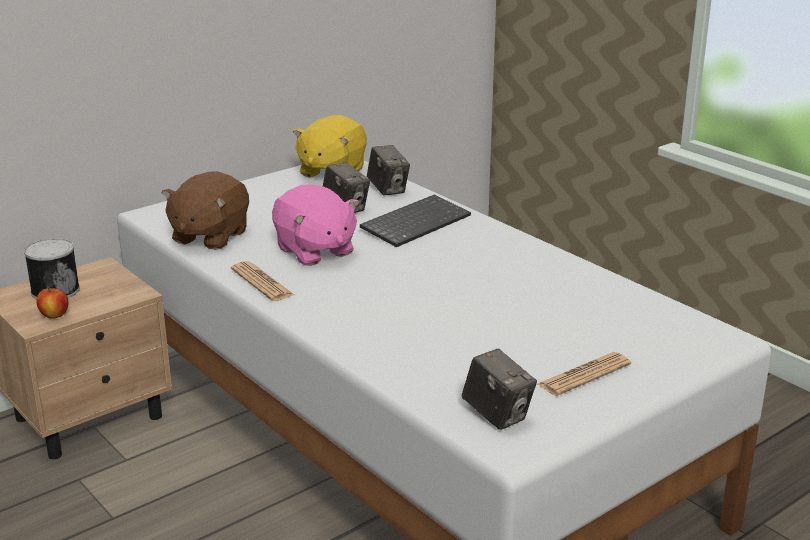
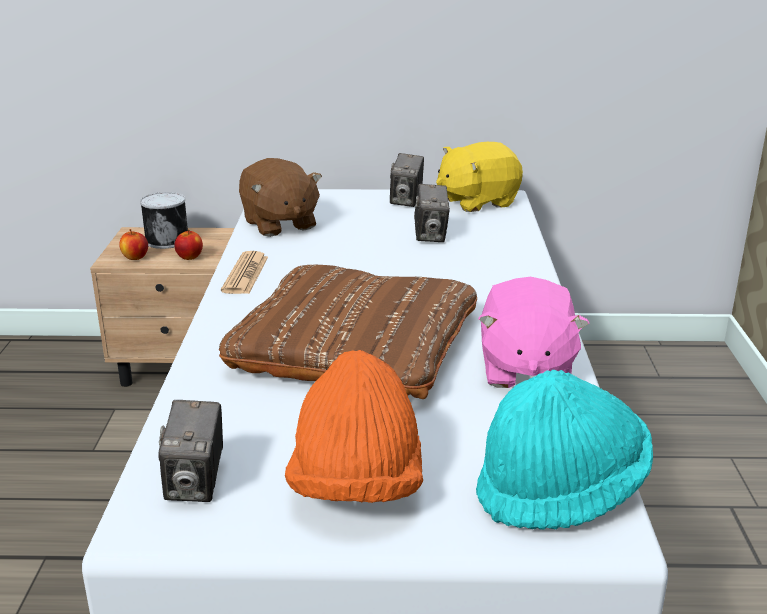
camera: 40 degrees right, 0 degrees up
brown plush toy [161,171,249,250] -> brown plush toy turned 90 degrees counterclockwise [239,158,322,237]
pink plush toy [272,184,359,266] -> pink plush toy moved to [478,277,589,388]
keyboard [360,194,471,247] -> none
camera [367,145,410,196] -> camera moved to [390,153,424,207]
newspaper [538,352,631,396] -> orange hat [285,350,423,503]
none -> apple [174,230,203,260]
none -> brown pillow [219,265,477,399]
none -> turquoise hat [476,370,653,529]

